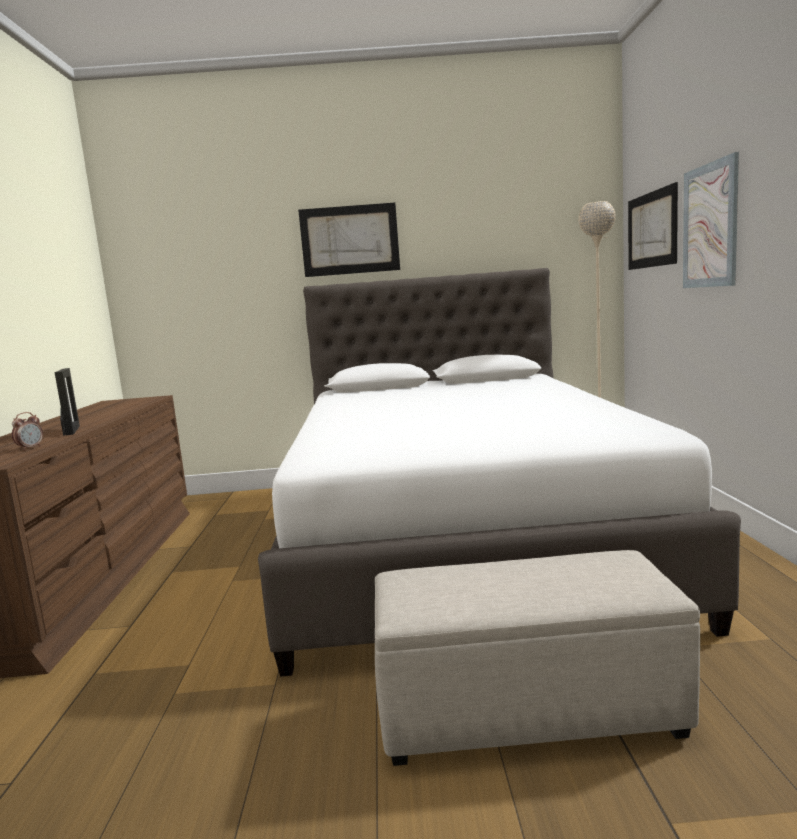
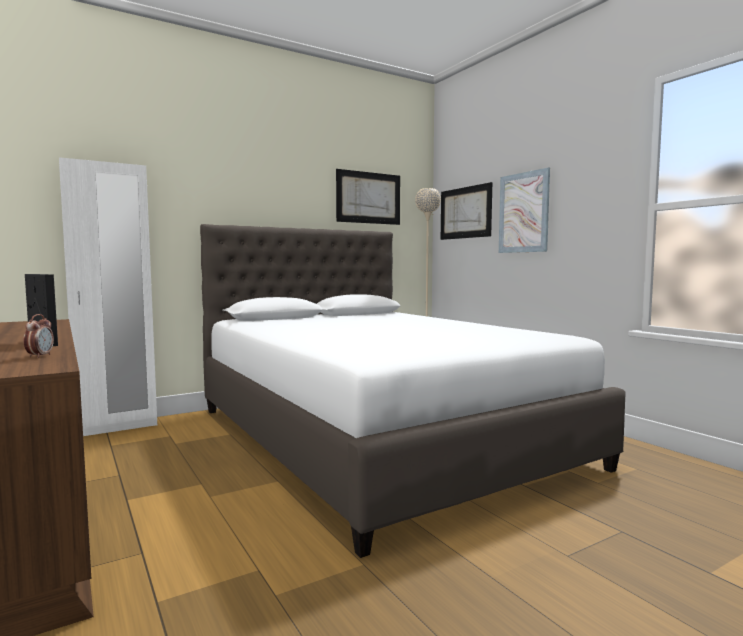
camera: 30 degrees left, 5 degrees down
picture [298,203,400,277] -> picture moved to [336,169,400,225]
beige ottoman [375,550,700,766] -> none
none -> white wardrobe [59,157,157,436]

